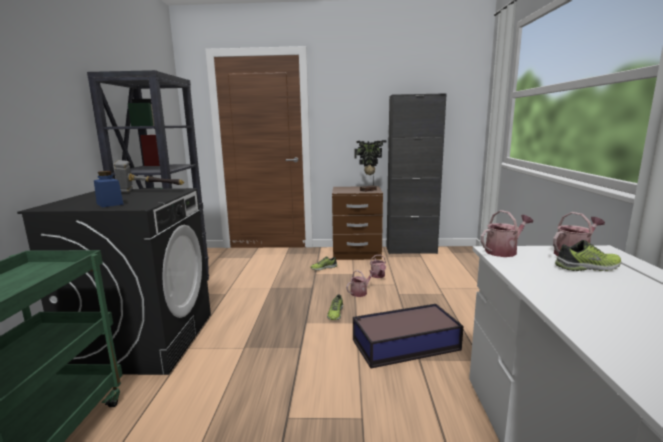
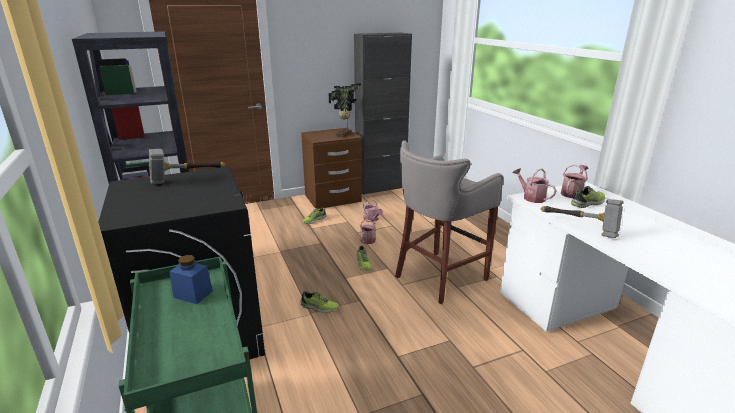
camera: 25 degrees left, 10 degrees up
blue jar [94,171,124,207] -> blue jar moved to [169,255,213,304]
storage box [353,304,463,368] -> grey stool [395,140,503,305]
watering can [481,210,533,257] -> watering can turned 75 degrees counterclockwise [512,168,557,203]
none -> shoe [300,291,339,313]
none -> hammer [540,199,624,238]

